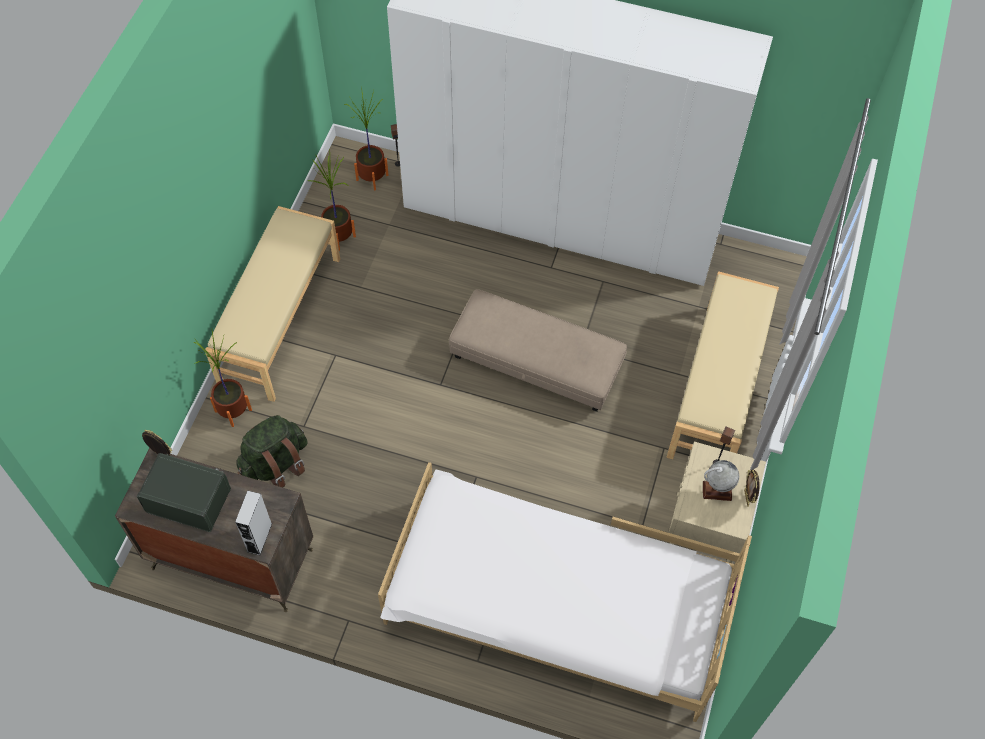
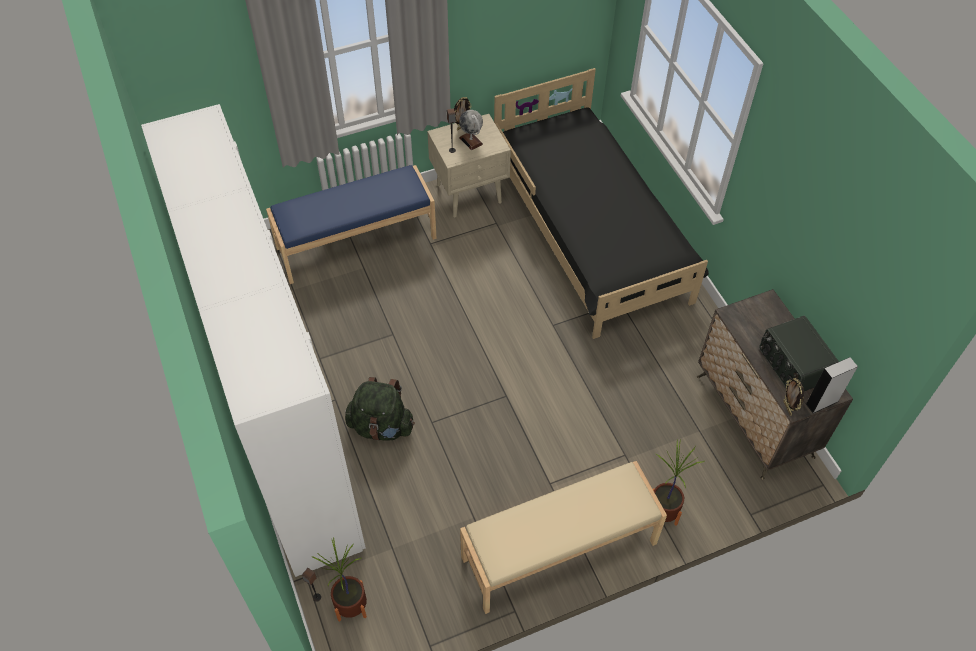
camera: 130 degrees left, 5 degrees down
grey speaker [235,490,272,555] -> grey speaker moved to [806,357,858,413]
green backpack [236,415,308,488] -> green backpack moved to [345,377,415,441]
potted plant [308,154,356,251] -> none
white bed [378,462,752,722] -> black bed [494,68,709,339]
beige ottoman [449,289,627,412] -> none
beige bench [666,271,779,459] -> blue bench [266,165,437,284]

